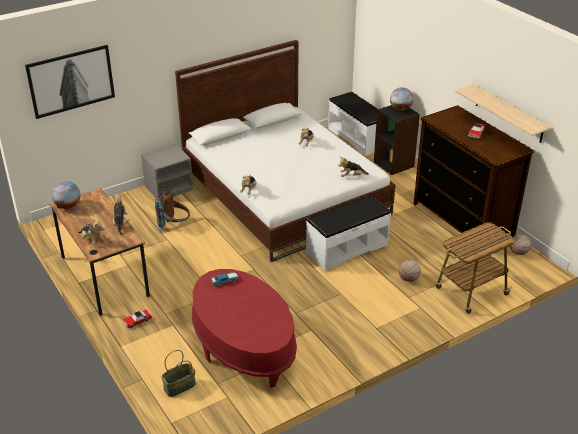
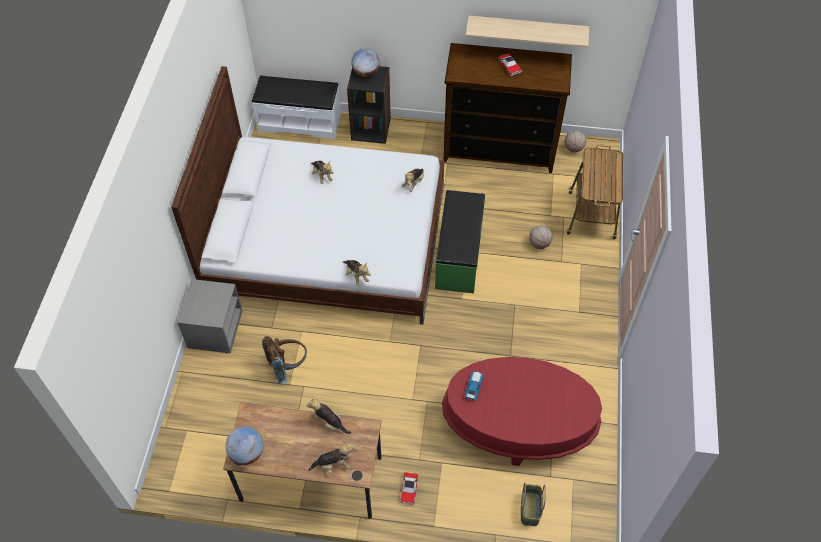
camera: 50 degrees left, 20 degrees up
picture [25,45,115,119] -> none
white bench [306,195,391,271] -> green bench [435,190,485,293]

